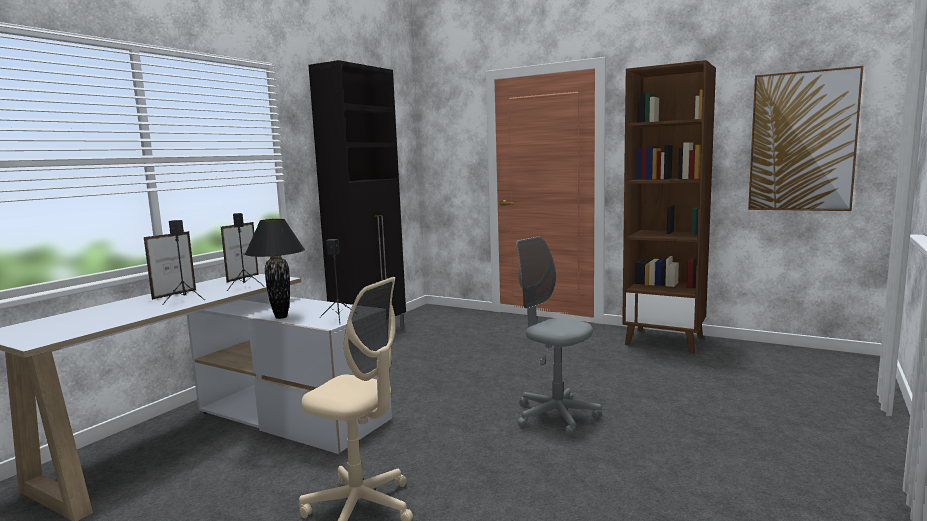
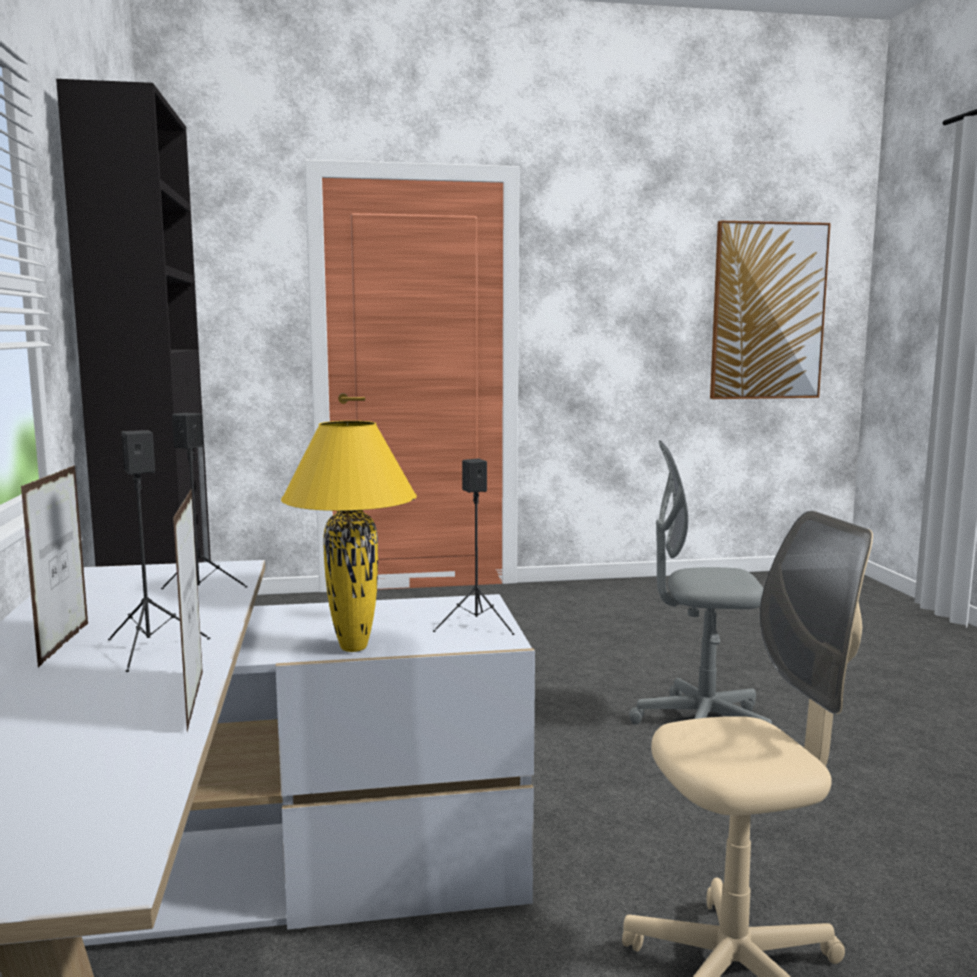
camera: 40 degrees left, 0 degrees up
picture frame [221,222,259,283] -> picture frame moved to [173,489,203,731]
black table lamp [245,219,305,319] -> yellow table lamp [281,421,417,652]
brown bookcase [622,60,716,354] -> none

